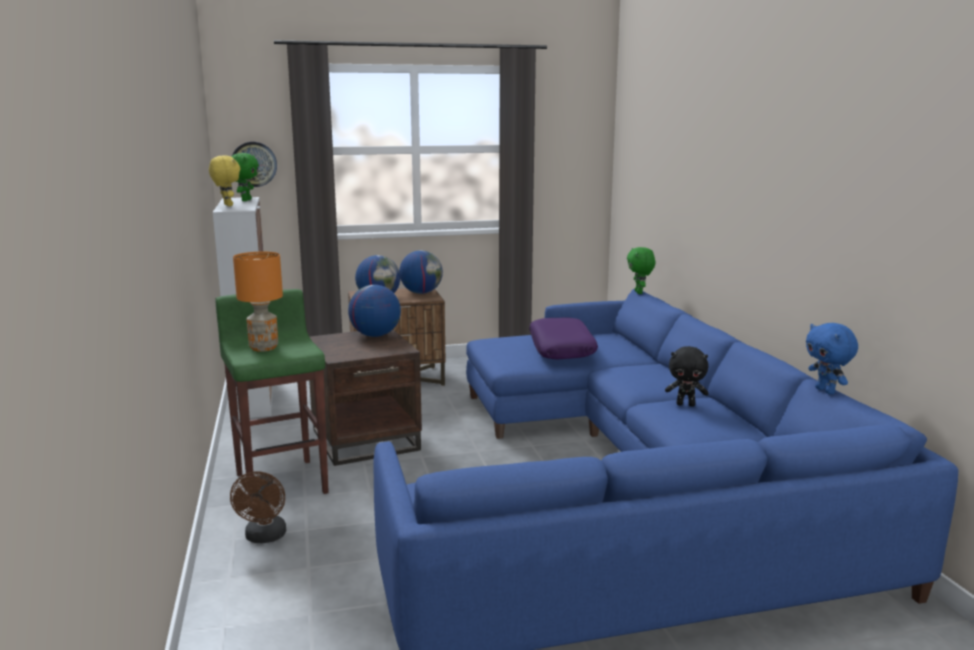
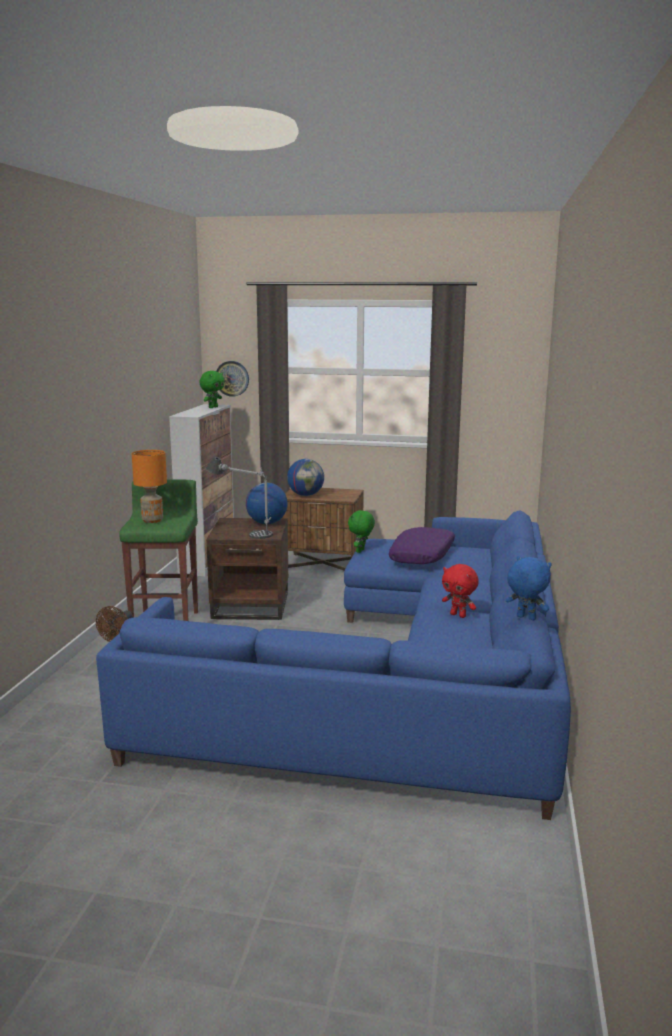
camera: 25 degrees right, 0 degrees up
yellow plush toy [209,155,240,206] -> none
globe [399,250,443,294] -> none
green plush toy [627,247,655,294] -> green plush toy moved to [348,510,375,553]
black plush toy [665,346,709,407] -> red plush toy [442,564,479,618]
blue plush toy [806,323,858,394] -> blue plush toy turned 120 degrees clockwise [506,556,552,620]
none -> table lamp [206,457,273,539]

